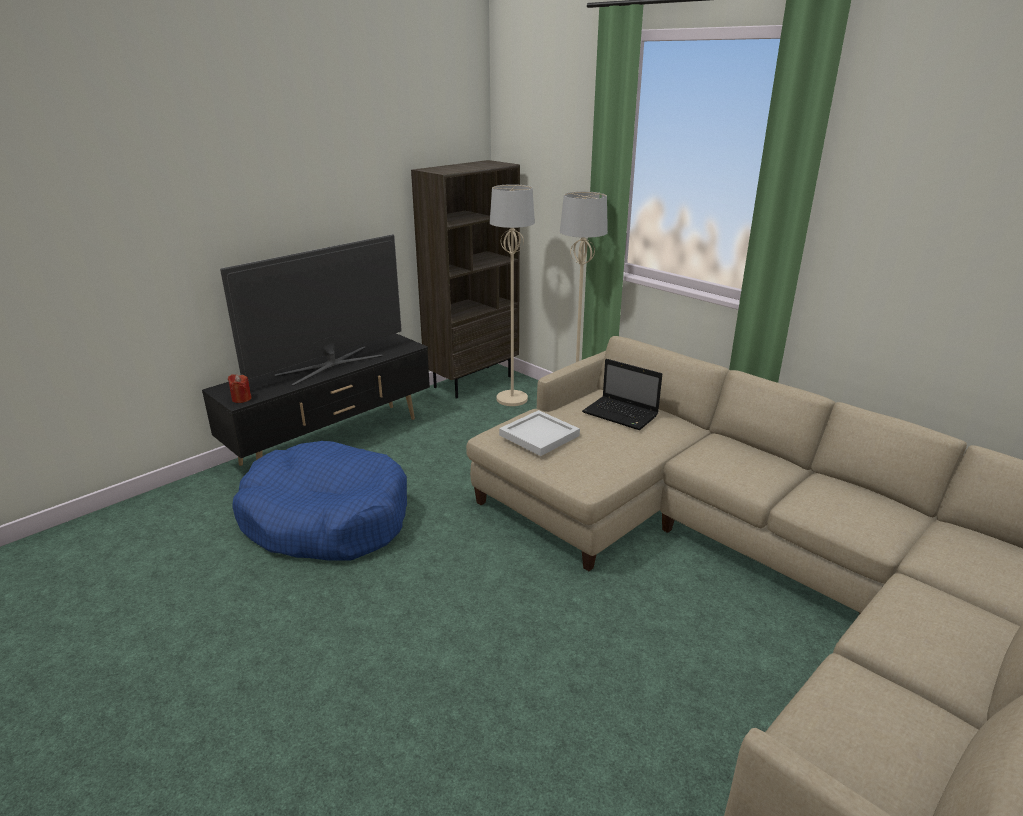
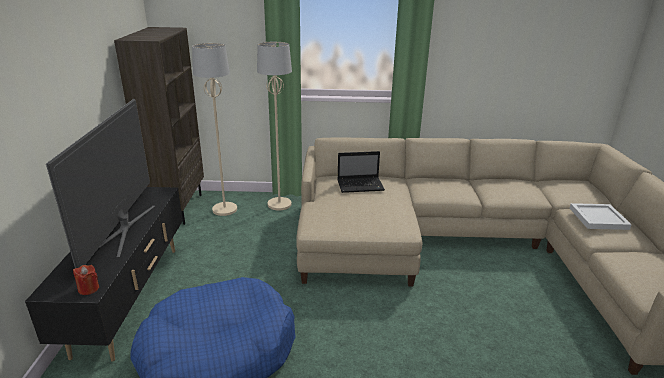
camera: 45 degrees left, 0 degrees up
white tray [499,410,580,456] -> white tray moved to [570,203,632,230]

